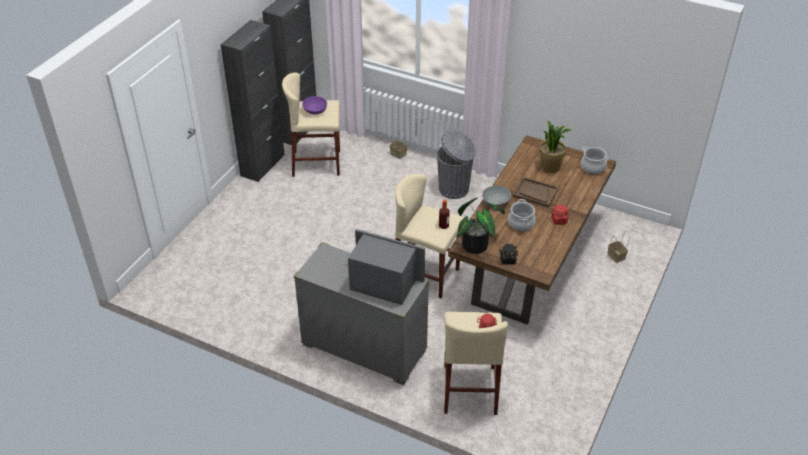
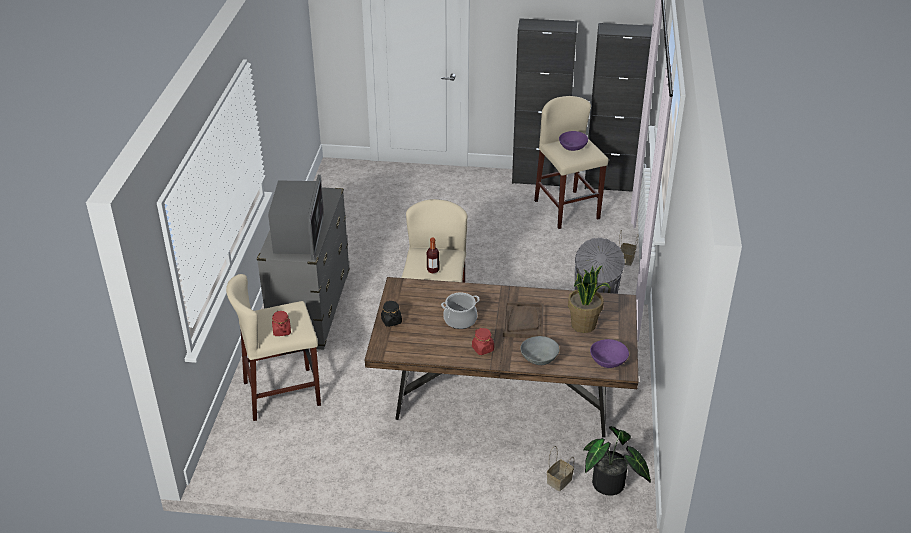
camera: 70 degrees right, 5 degrees down
potted plant [458,198,505,254] -> potted plant moved to [583,426,651,496]
grey bowl [482,185,511,207] -> grey bowl moved to [520,336,559,365]
cooking pot [581,146,608,174] -> purple bowl [590,339,629,368]

